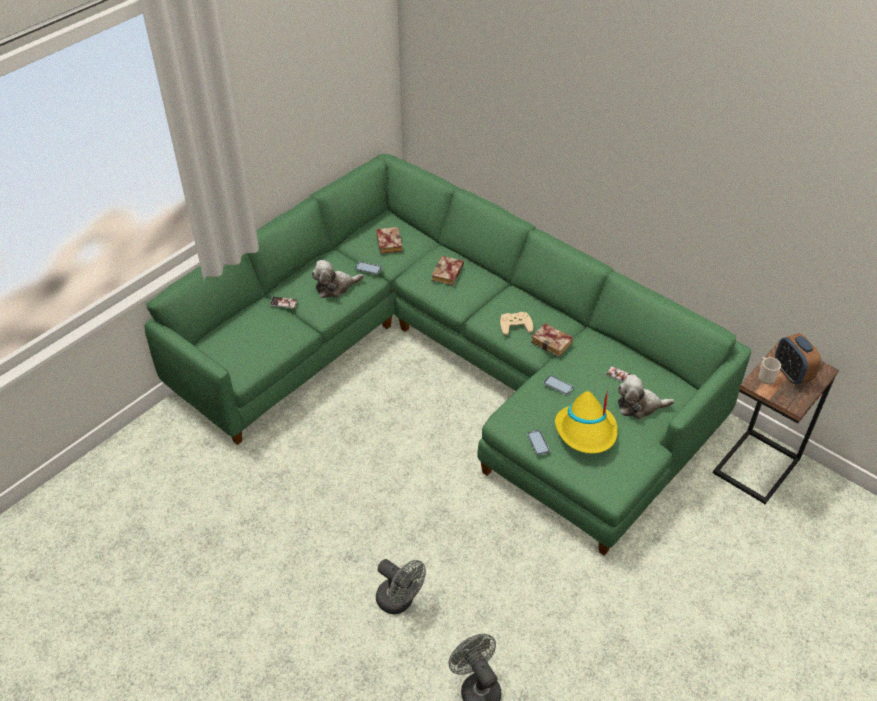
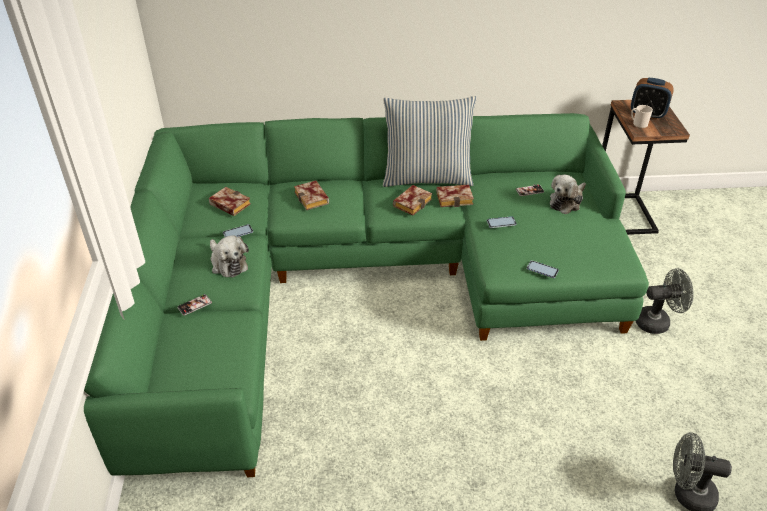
camera: 45 degrees left, 5 degrees down
plush toy [311,260,364,298] -> plush toy turned 60 degrees counterclockwise [210,235,249,278]
grey fan [376,559,426,614] -> grey fan moved to [636,268,694,334]
beige game controller [500,312,533,335] -> book [393,185,432,215]
yellow hat [555,389,618,454] -> none
none -> pillow [383,96,477,187]

